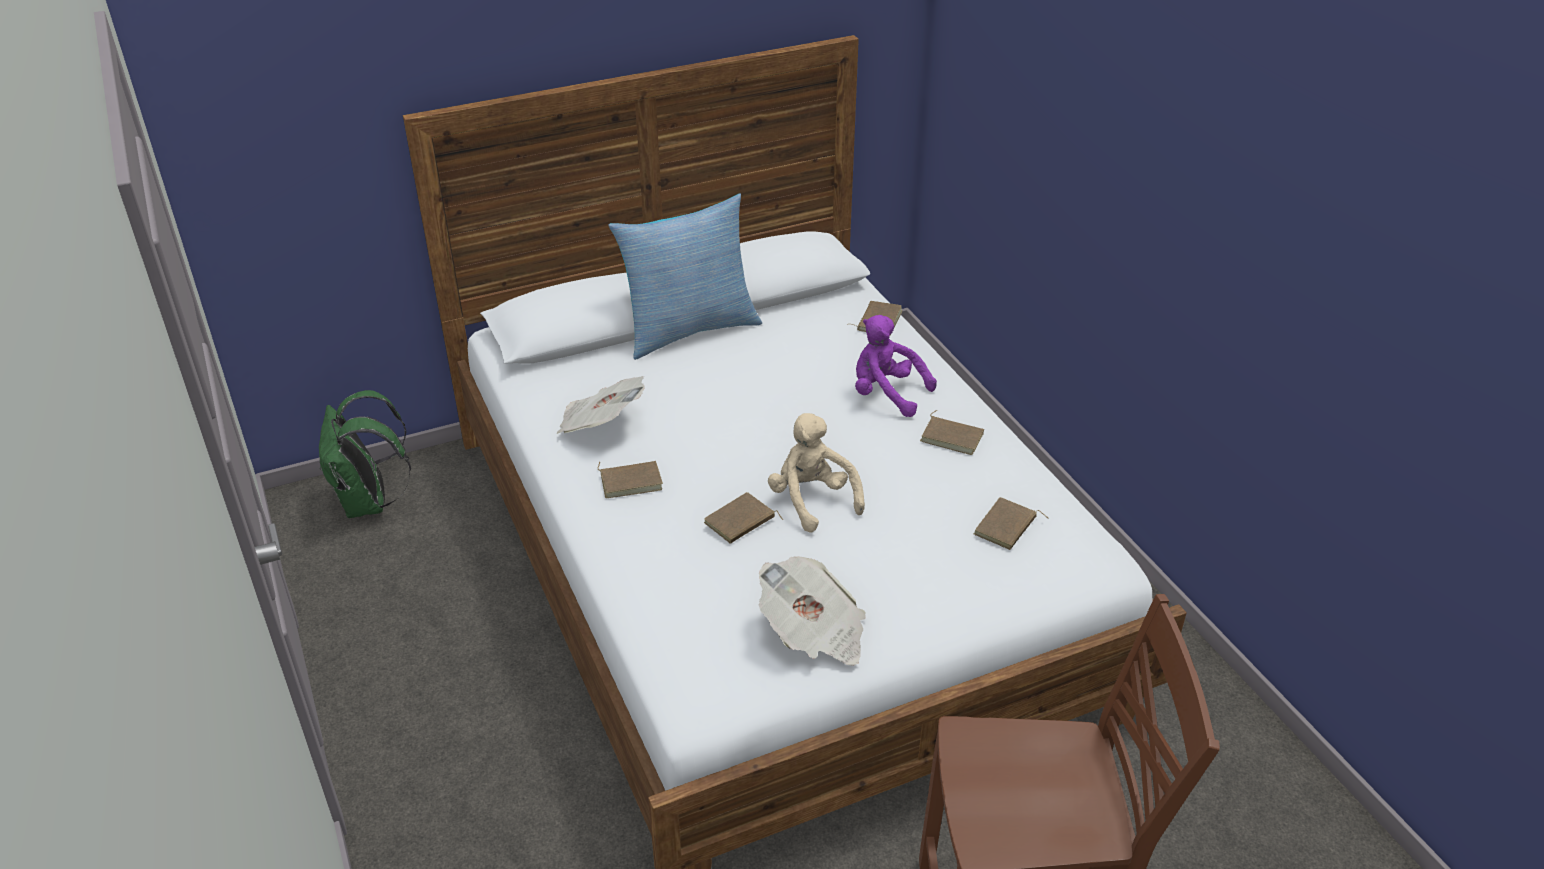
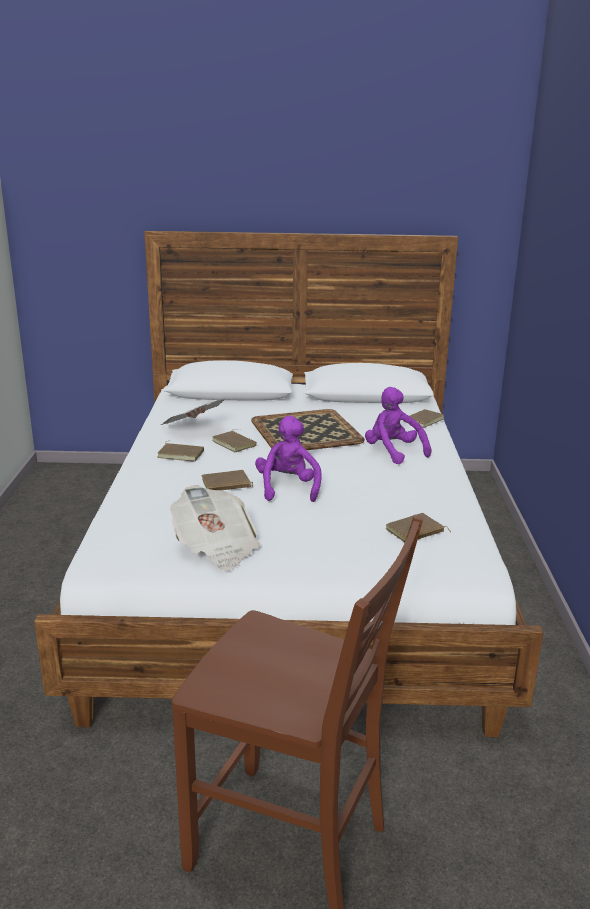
camera: 25 degrees right, 15 degrees down
green backpack [319,390,411,518] -> none
pillow [608,193,762,360] -> none
beige plush toy [768,413,865,533] -> purple plush toy [255,416,322,502]
brown book [920,410,984,455] -> brown book moved to [212,429,257,452]
none -> tray [251,409,365,450]

